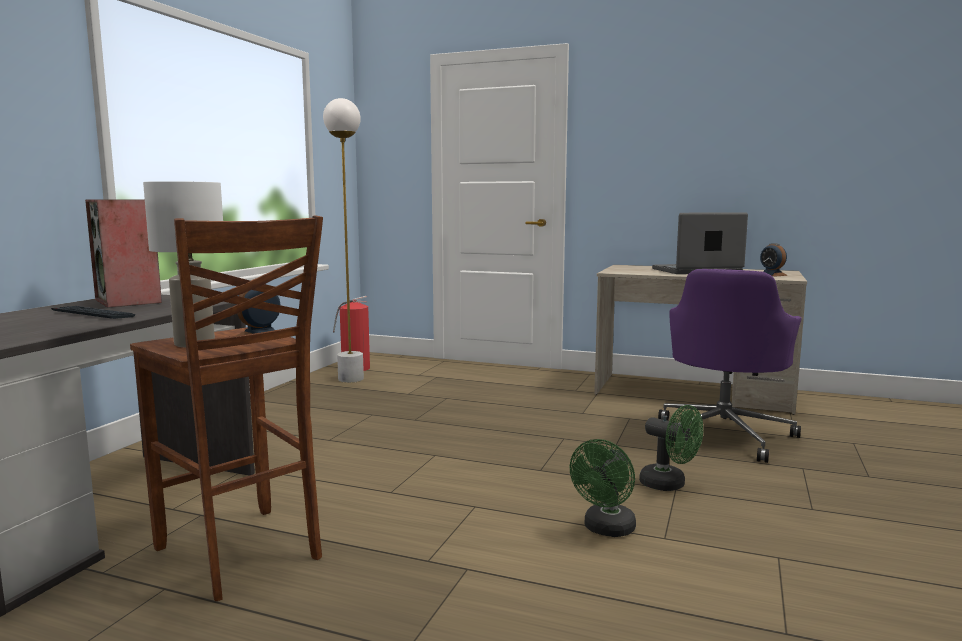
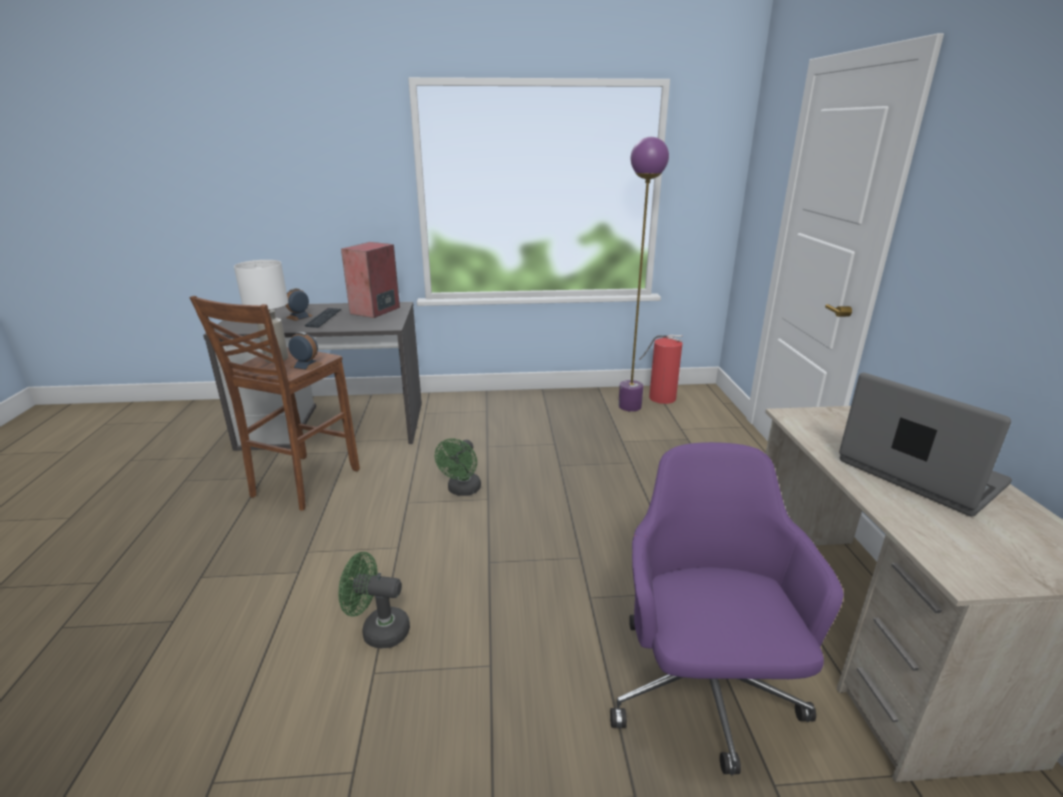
camera: 65 degrees right, 15 degrees up
white floor lamp [323,98,364,383] -> purple floor lamp [618,137,669,412]
green fan [639,405,703,491] -> green fan moved to [435,438,481,496]
purple office chair [658,269,802,463] -> purple office chair turned 90 degrees clockwise [610,442,844,775]
alarm clock [760,243,788,276] -> alarm clock moved to [285,288,313,321]

